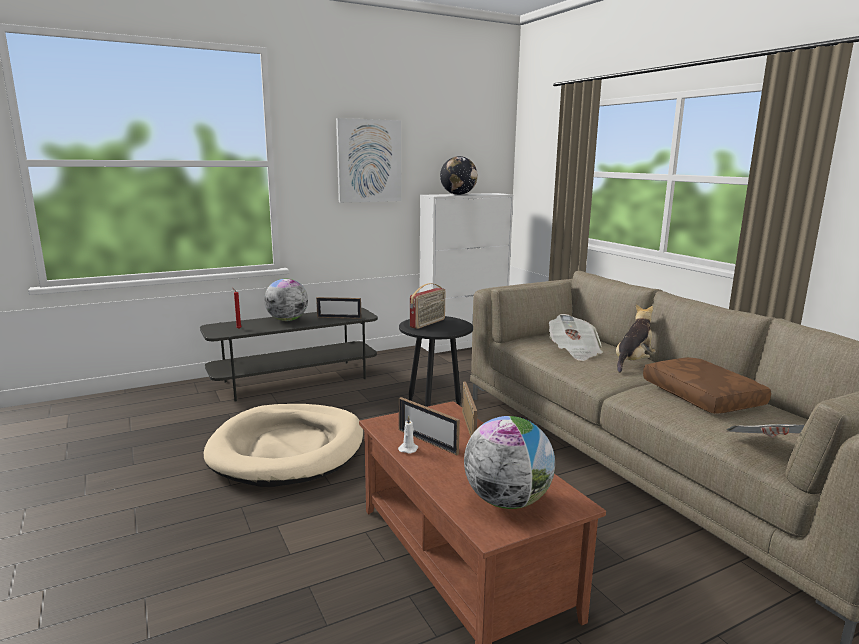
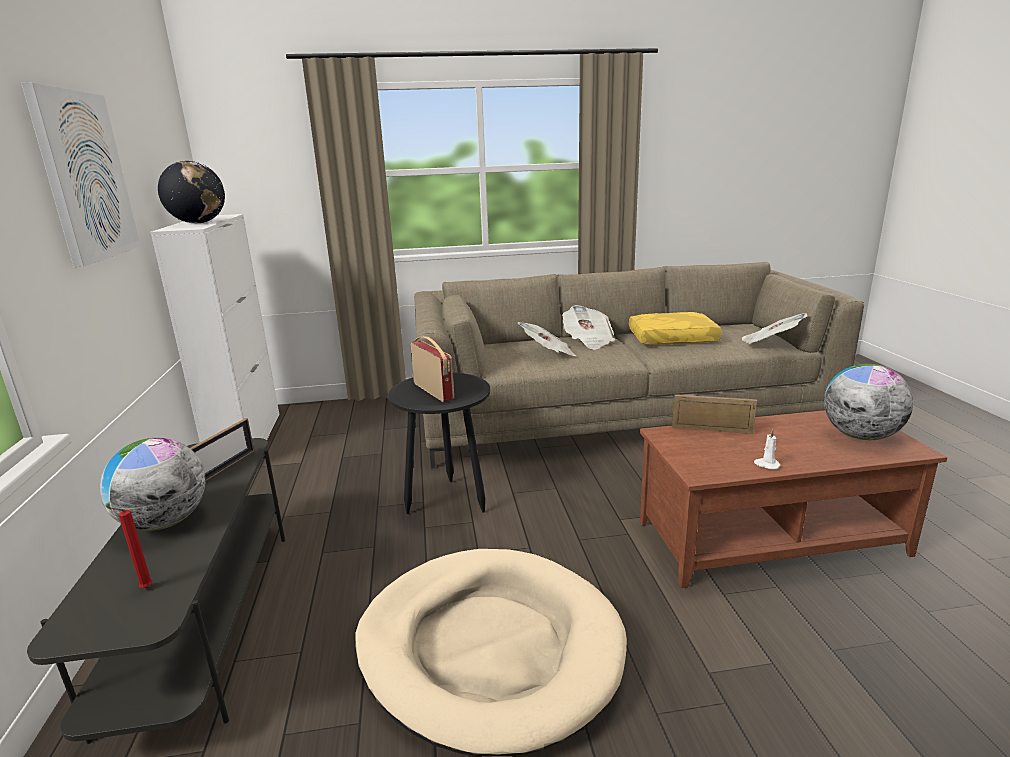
camera: 70 degrees left, 5 degrees up
picture frame [399,397,460,455] -> none
plush toy [616,304,656,373] -> newspaper [562,305,615,350]
brown pillow [643,357,771,414] -> yellow pillow [629,312,722,345]

